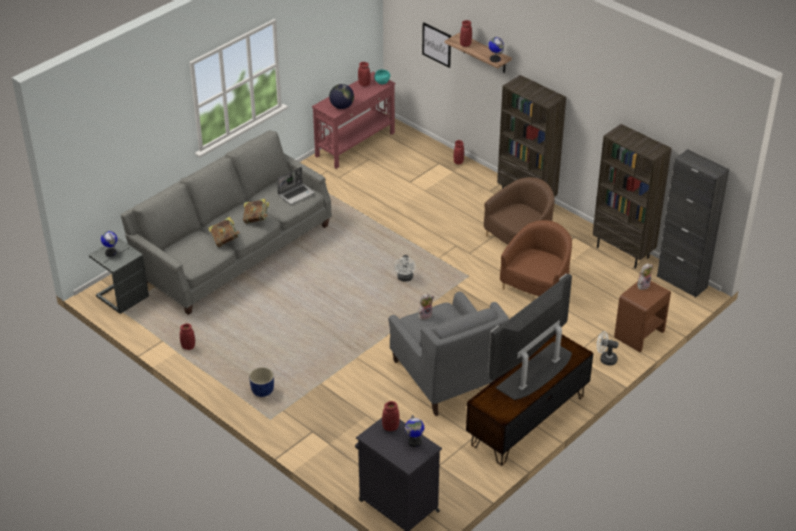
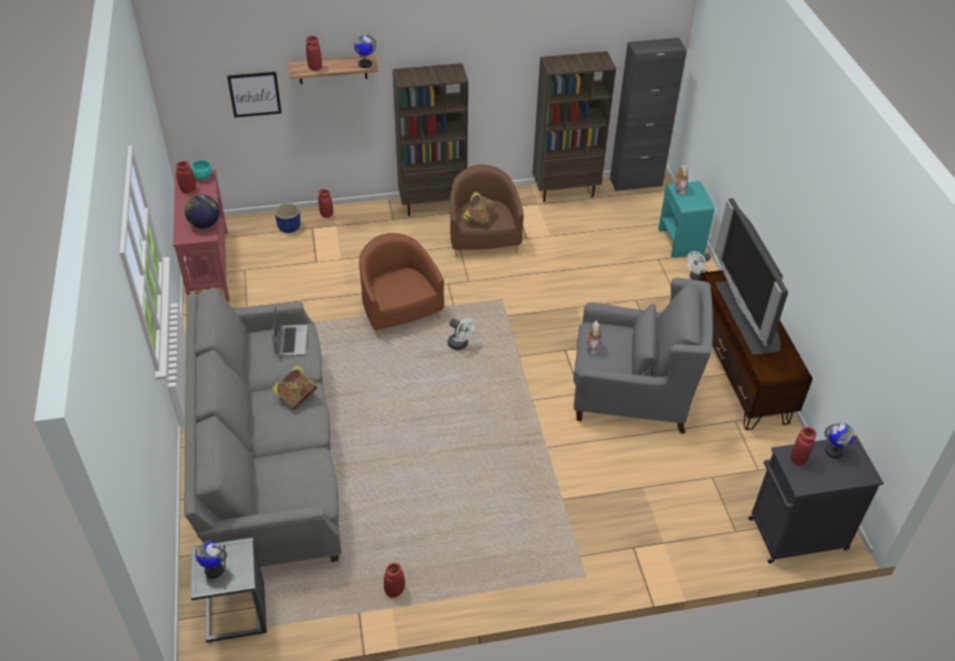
camera: 55 degrees left, 5 degrees up
book [208,217,239,247] -> book moved to [463,191,495,227]
blue planter [249,367,274,397] -> blue planter moved to [274,203,301,233]
brown armchair [500,220,572,296] -> brown armchair moved to [359,233,444,337]
brown nightstand [614,281,671,352] -> turquoise nightstand [658,181,715,258]

